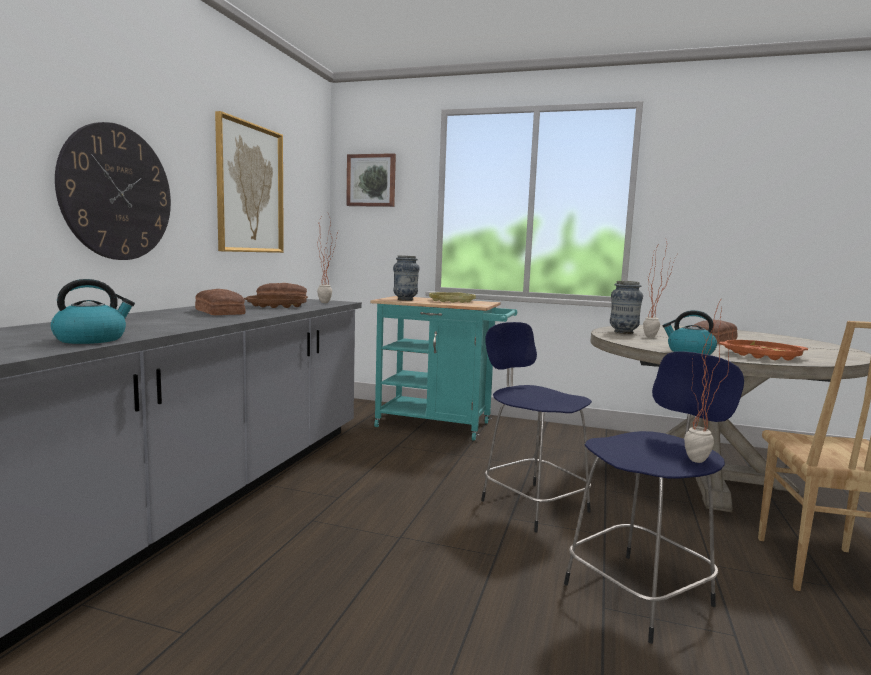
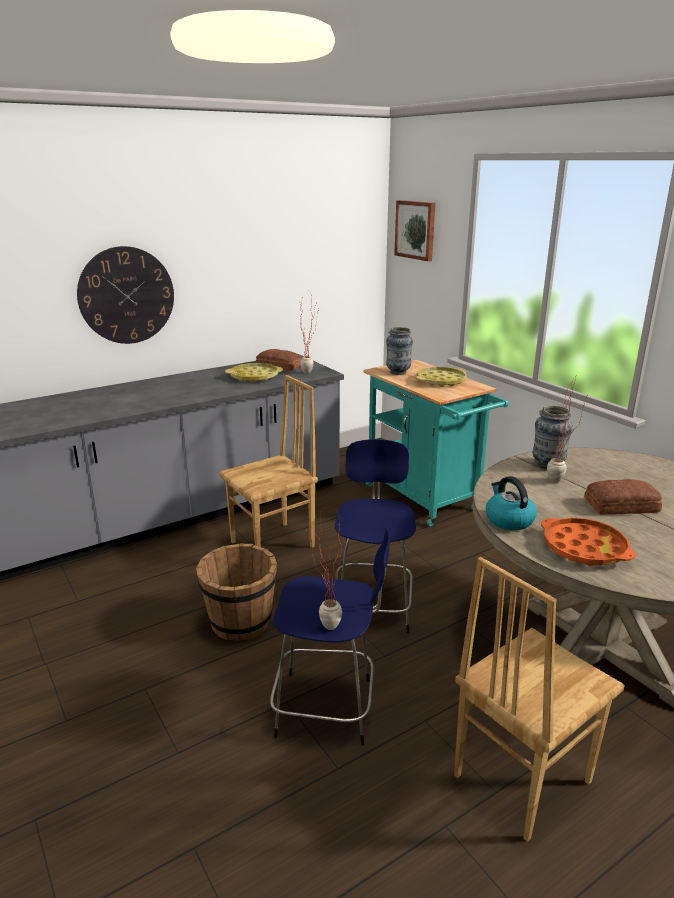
camera: 40 degrees right, 15 degrees up
kettle [51,279,135,344] -> none
bread [195,289,246,315] -> none
picture [215,111,284,253] -> none
brown tray [244,295,308,308] -> yellow tray [225,363,283,382]
none -> brown bucket [196,544,277,641]
none -> brown chair [219,375,318,548]

